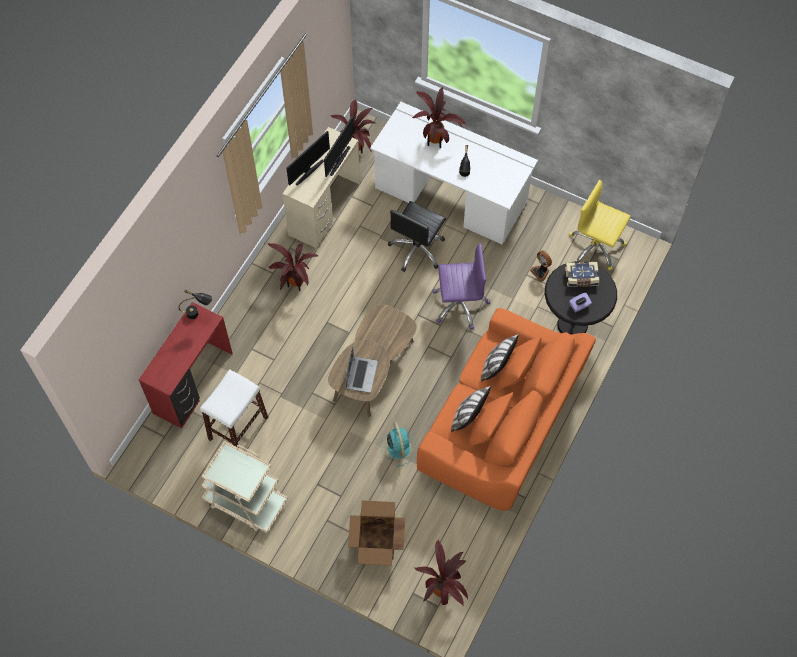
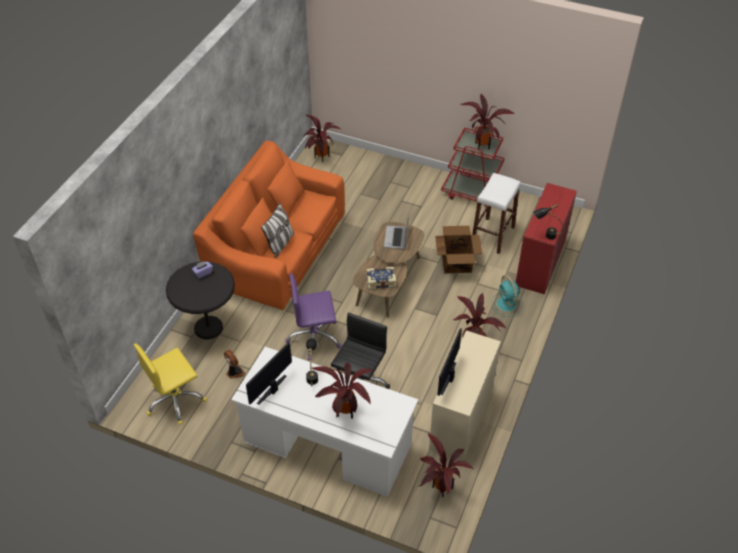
camera: 175 degrees right, 15 degrees down
beige cart [202,441,288,533] -> red cart [441,127,505,207]
monitor [286,131,330,186] -> monitor moved to [246,342,292,405]
cardboard box [348,500,405,566] -> cardboard box moved to [435,226,482,273]
turquoise fan [380,421,417,467] -> turquoise fan moved to [491,275,524,317]
pillow [451,386,491,432] -> none
book [565,262,599,287] -> book moved to [366,267,396,290]
yellow office chair [569,180,631,270] -> yellow office chair turned 120 degrees clockwise [134,343,206,425]
none -> potted plant [460,93,514,151]

